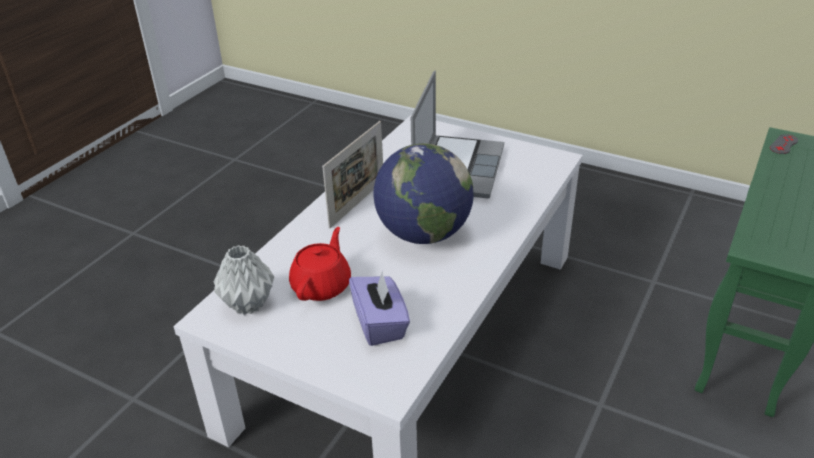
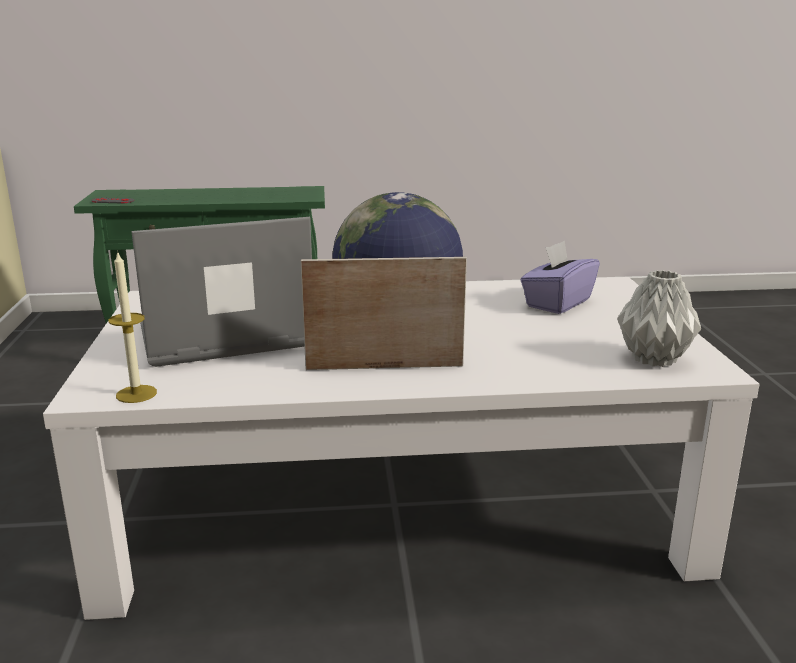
camera: 125 degrees left, 15 degrees down
red teapot [289,227,351,301] -> none
none -> candle [108,250,157,403]

